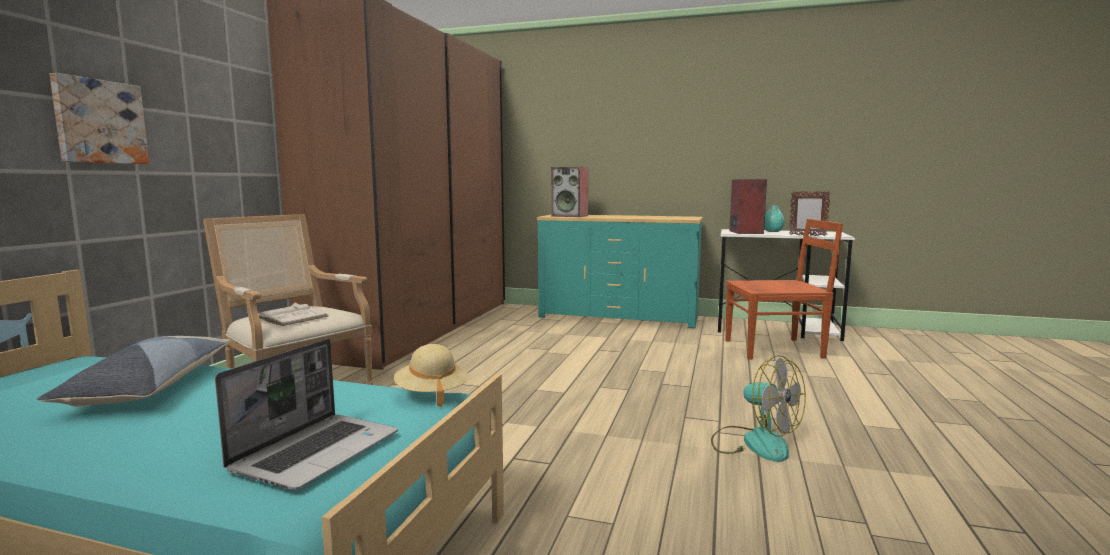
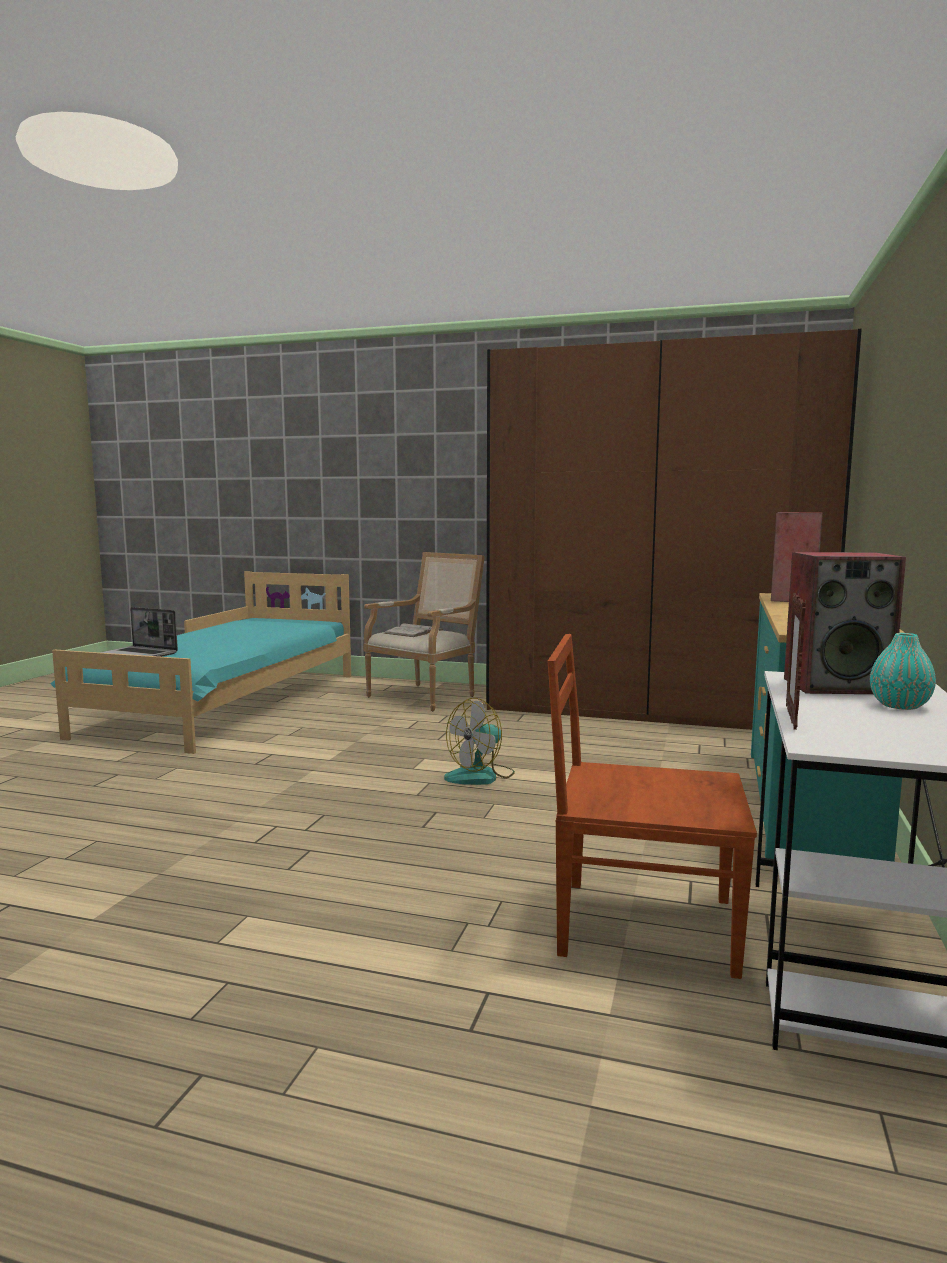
camera: 90 degrees right, 0 degrees up
pillow [37,336,231,407] -> none
picture [50,73,149,164] -> none
beige hat [394,344,469,407] -> none
fan [711,355,806,462] -> fan moved to [444,698,515,785]
brown chair [726,219,843,359] -> brown chair turned 105 degrees clockwise [547,634,757,979]

